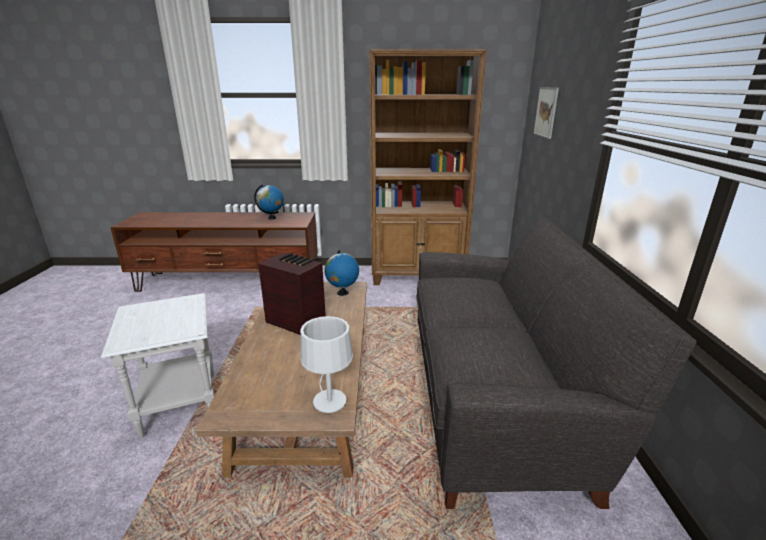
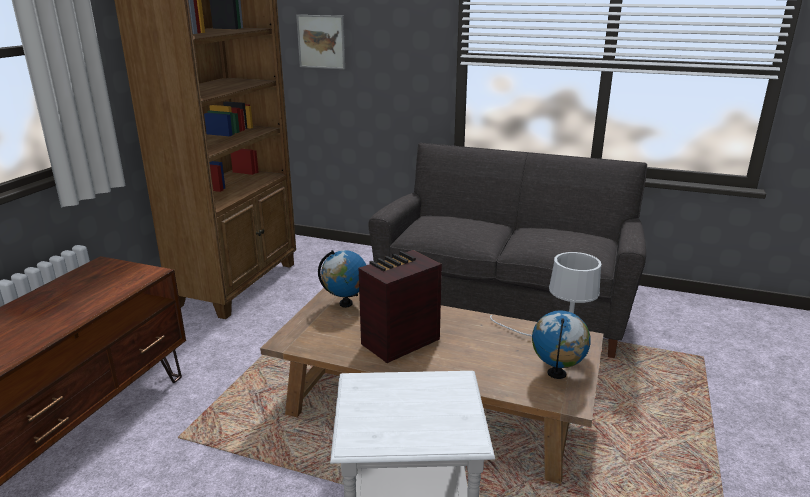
camera: 70 degrees left, 0 degrees up
globe [254,185,284,219] -> globe moved to [532,311,591,379]

